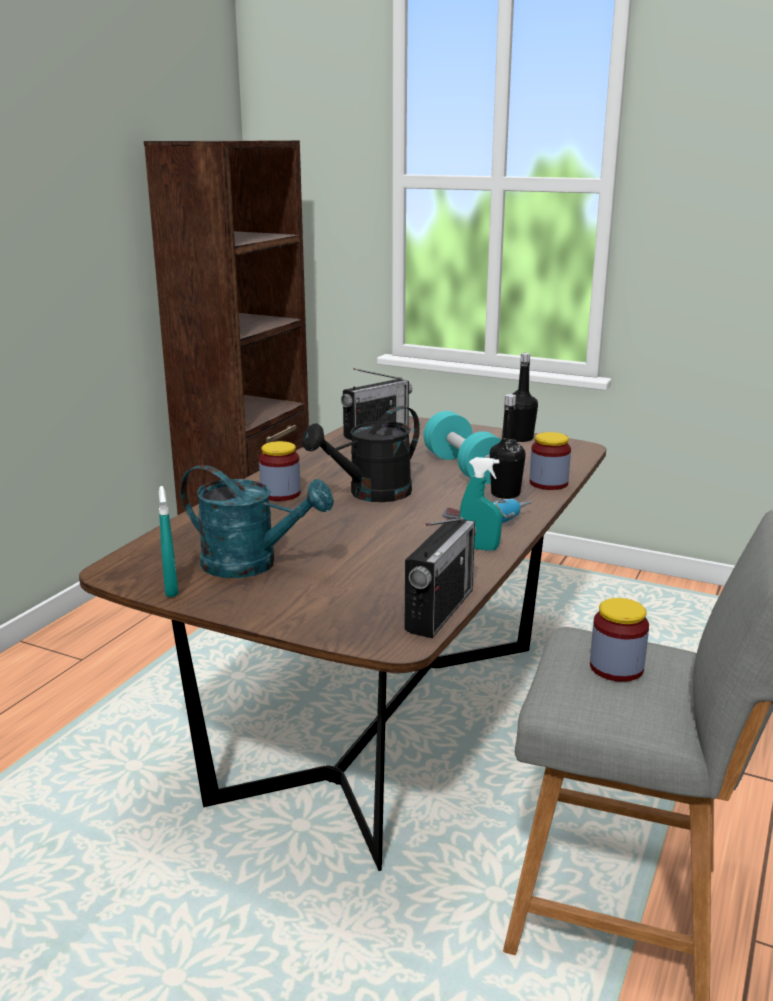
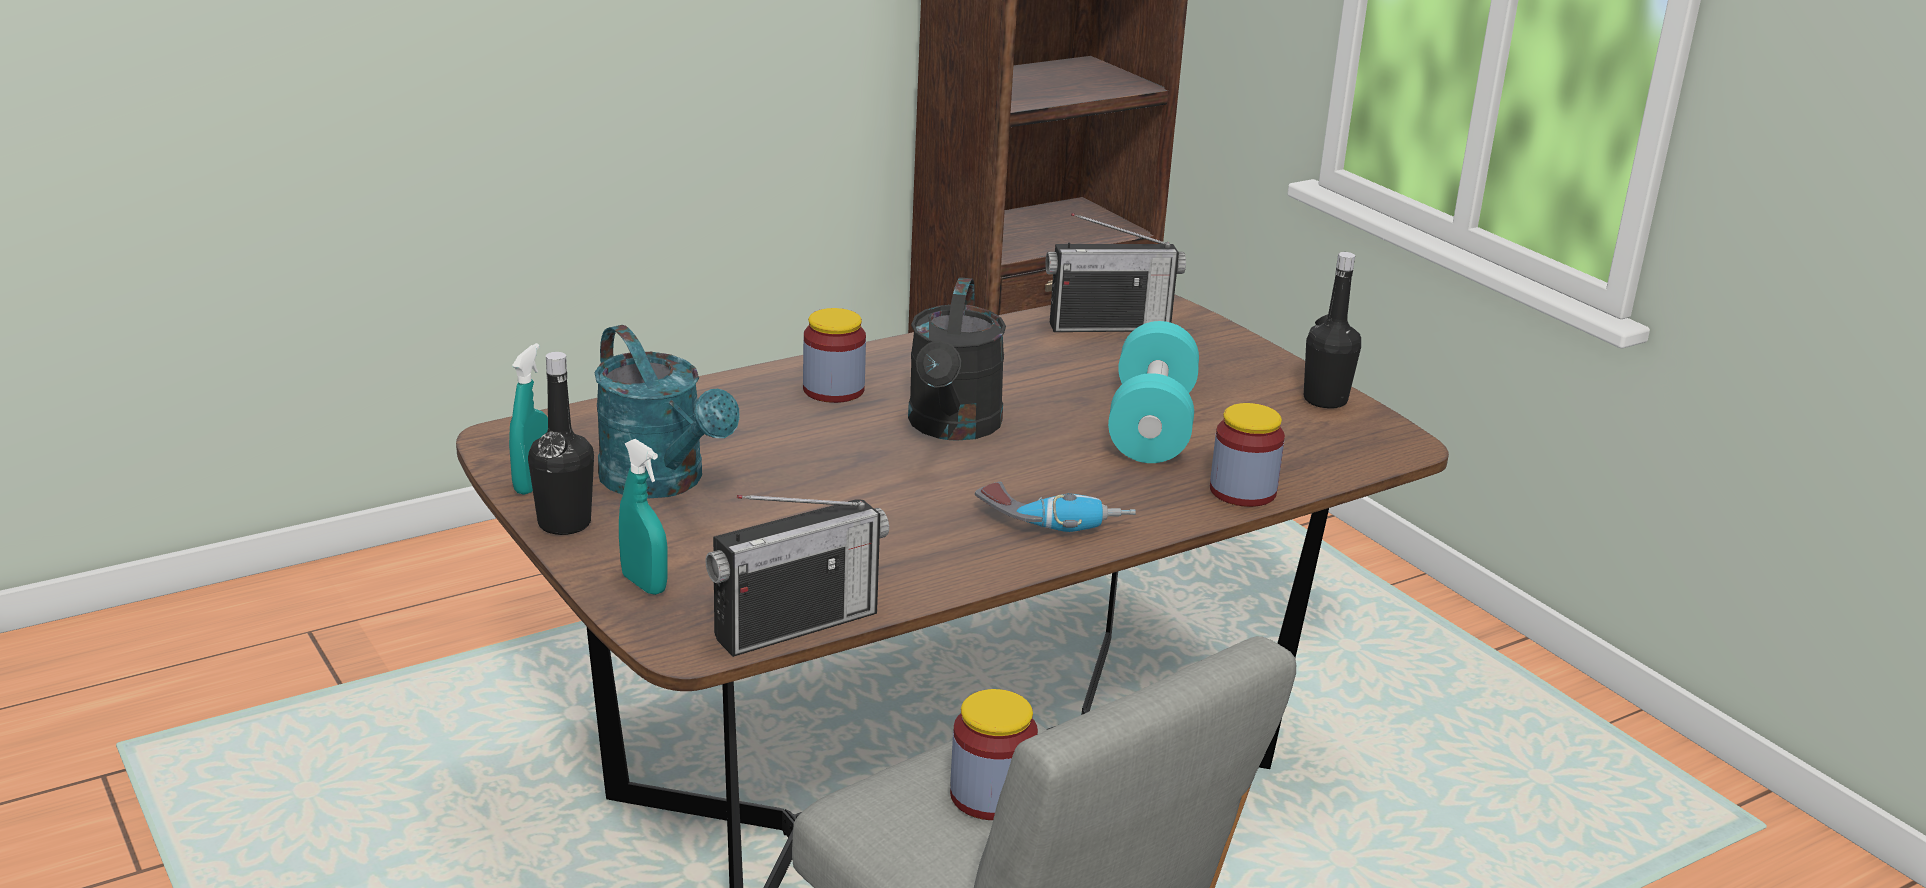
camera: 30 degrees right, 5 degrees up
black watering can [302,406,420,502] -> black watering can turned 75 degrees counterclockwise [908,277,1006,441]
turquoise spray bottle [460,457,502,551] -> turquoise spray bottle moved to [619,439,668,595]
black bottle [490,394,526,499] -> black bottle moved to [528,352,594,535]

